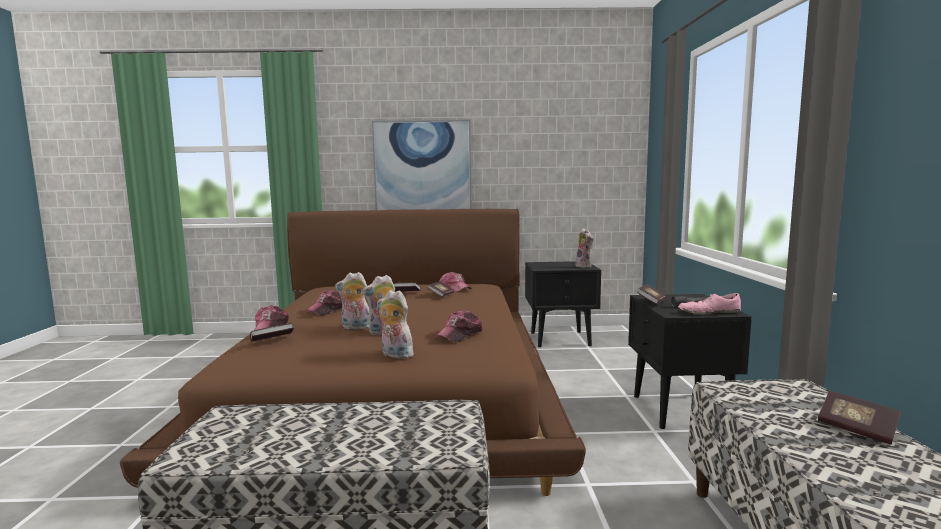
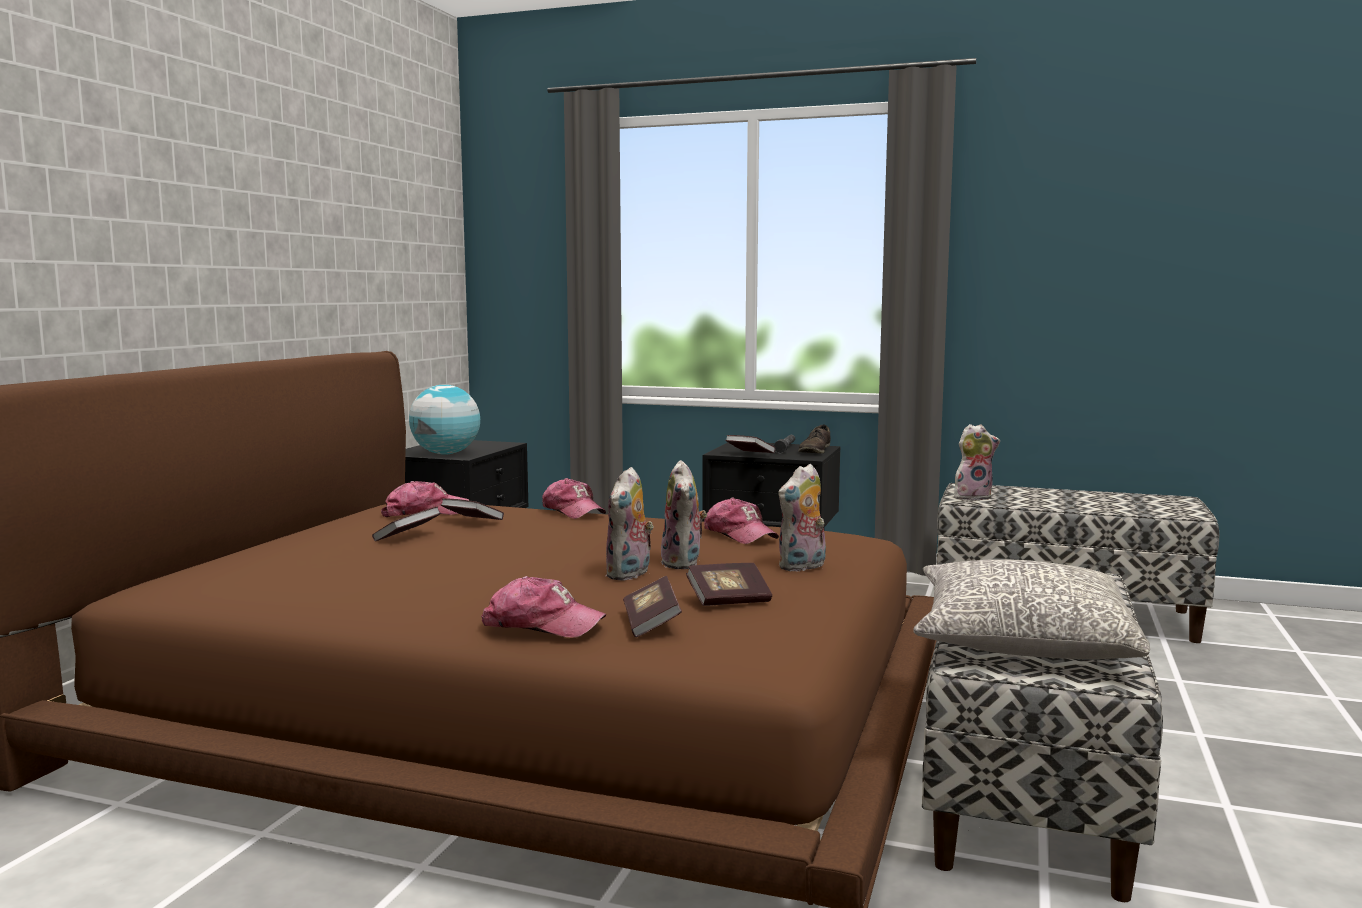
camera: 70 degrees left, 0 degrees up
cap [306,290,342,315] -> cap moved to [542,478,606,519]
picture [372,119,472,210] -> none
plush toy [575,228,594,268] -> plush toy moved to [954,424,1000,500]
pink shoe [678,293,741,315] -> brown shoe [798,425,831,454]
book [818,391,901,445] -> book moved to [686,563,772,606]
none -> globe [409,385,480,455]
none -> grey pillow [913,559,1150,659]

